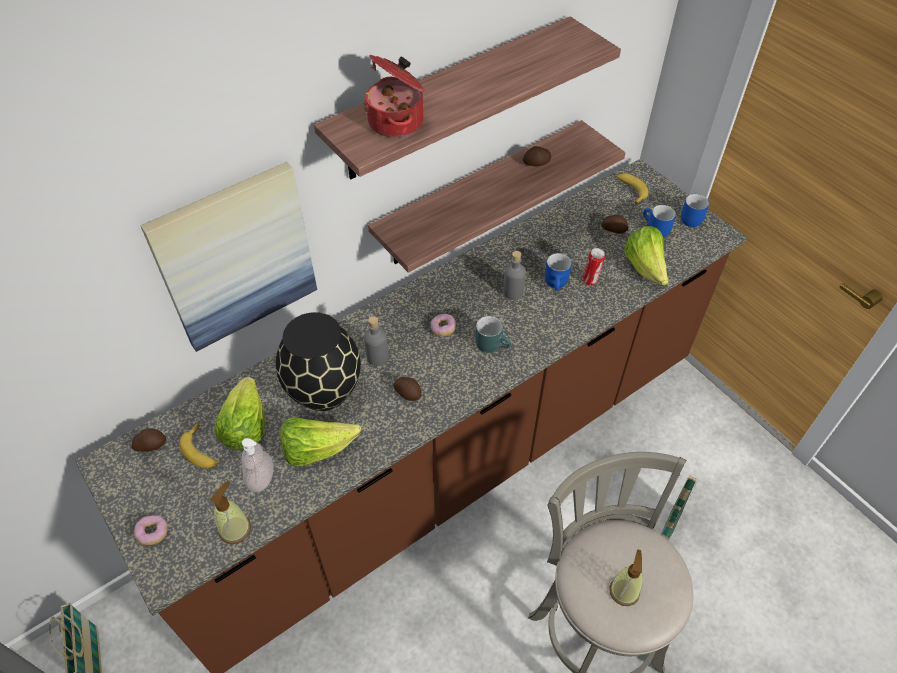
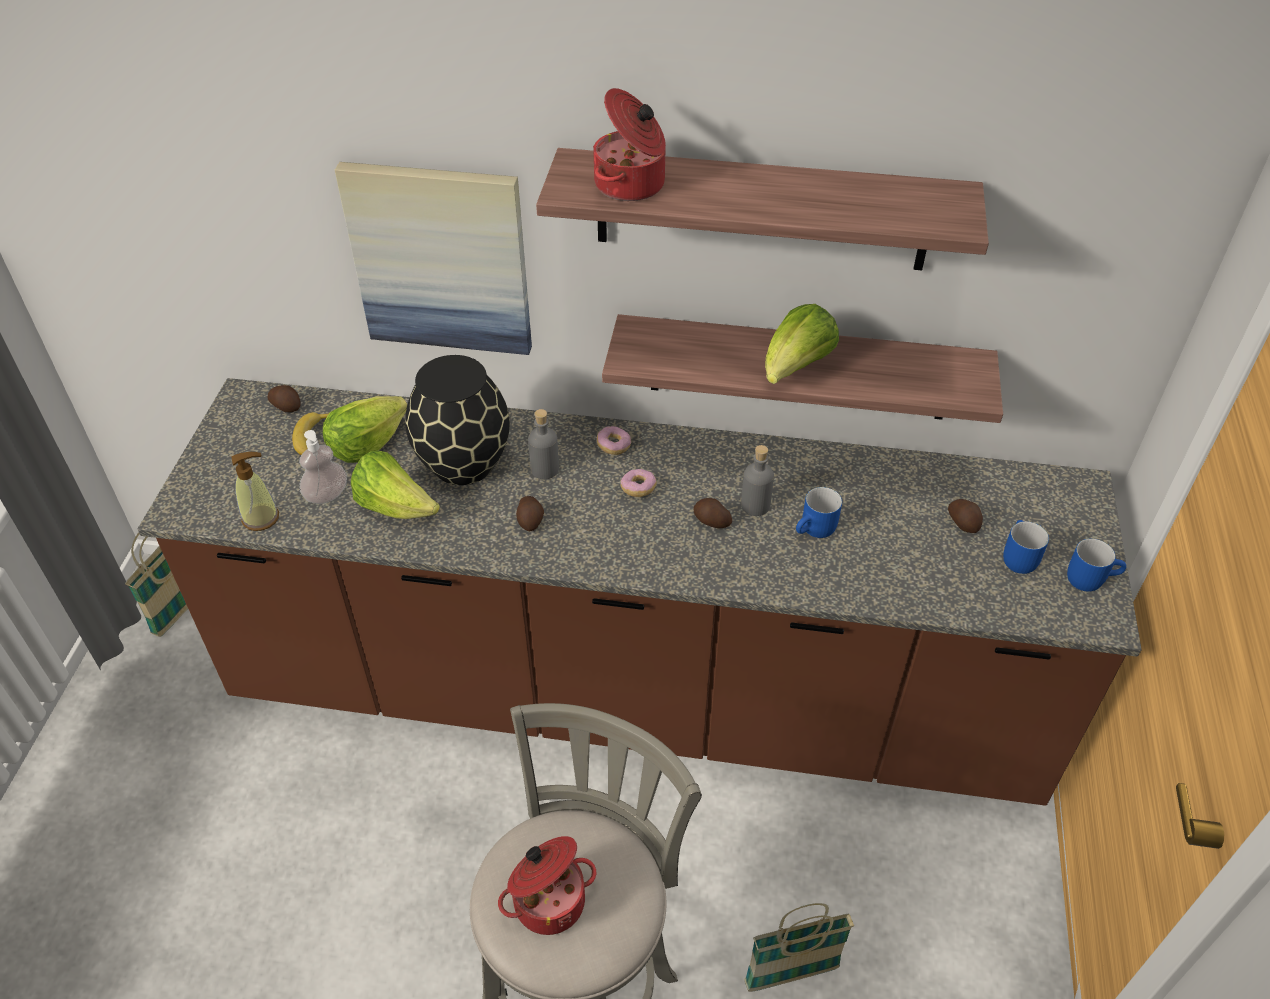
camera: 45 degrees right, 5 degrees down
donut [134,515,168,545] -> donut moved to [597,426,631,455]
turquoise mug [476,316,511,353] -> none
potato [523,146,551,167] -> potato moved to [693,498,732,528]
can [582,248,605,286] -> none
soap dispenser [609,549,643,606] -> cooking pot [498,836,596,935]
banana [617,173,649,205] -> none
lettuce [624,226,669,285] -> lettuce moved to [765,304,839,384]

